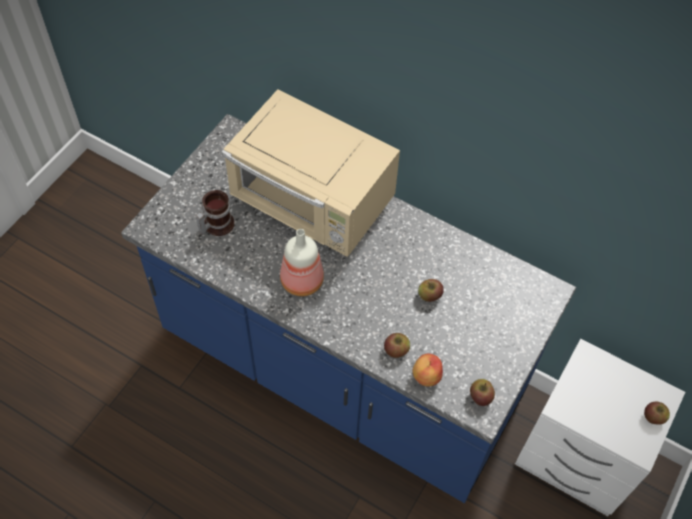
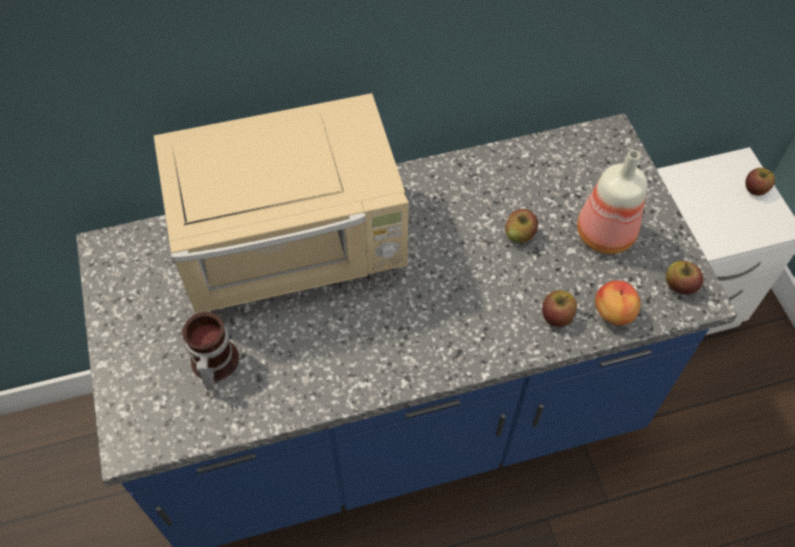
camera: 45 degrees left, 0 degrees up
bottle [280,229,324,296] -> bottle moved to [577,150,647,254]

